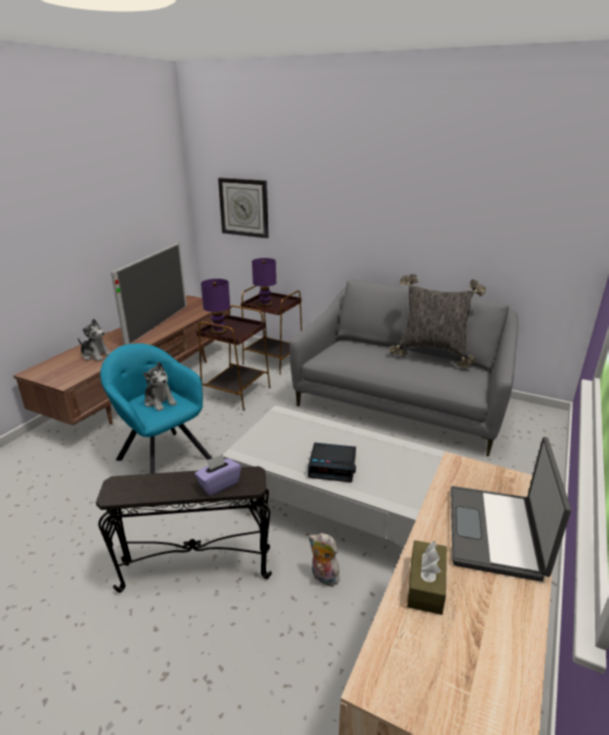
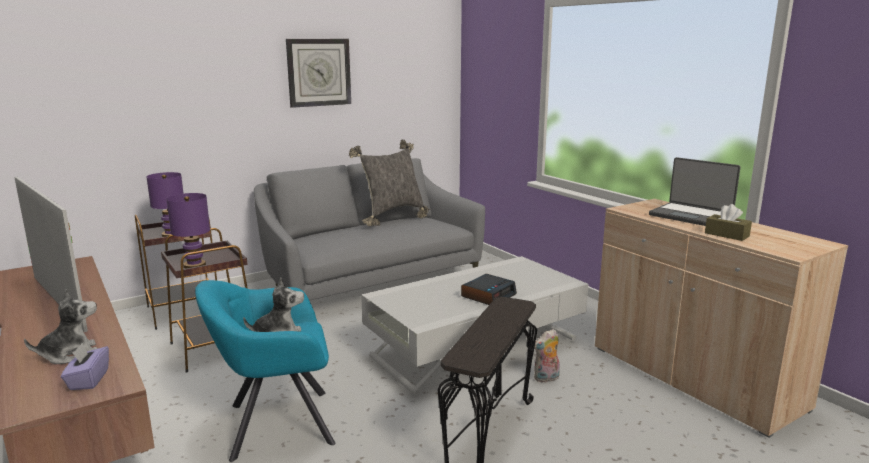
camera: 60 degrees left, 10 degrees down
purple tissue box [195,454,241,496] -> purple tissue box moved to [61,343,109,390]
wall clock [218,178,269,238] -> wall clock moved to [286,39,351,108]

